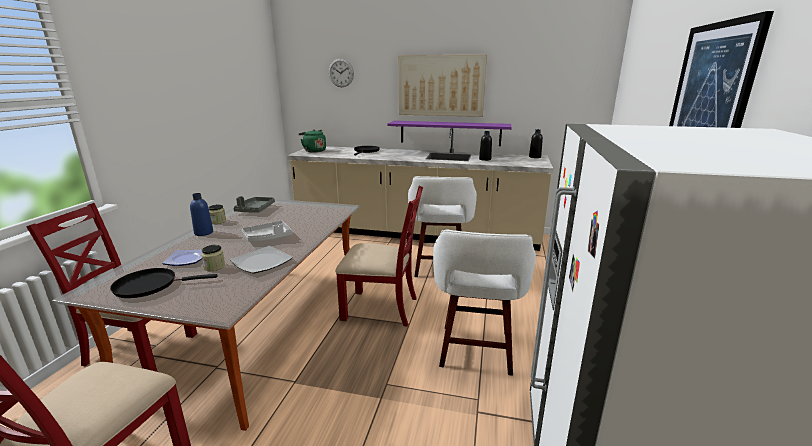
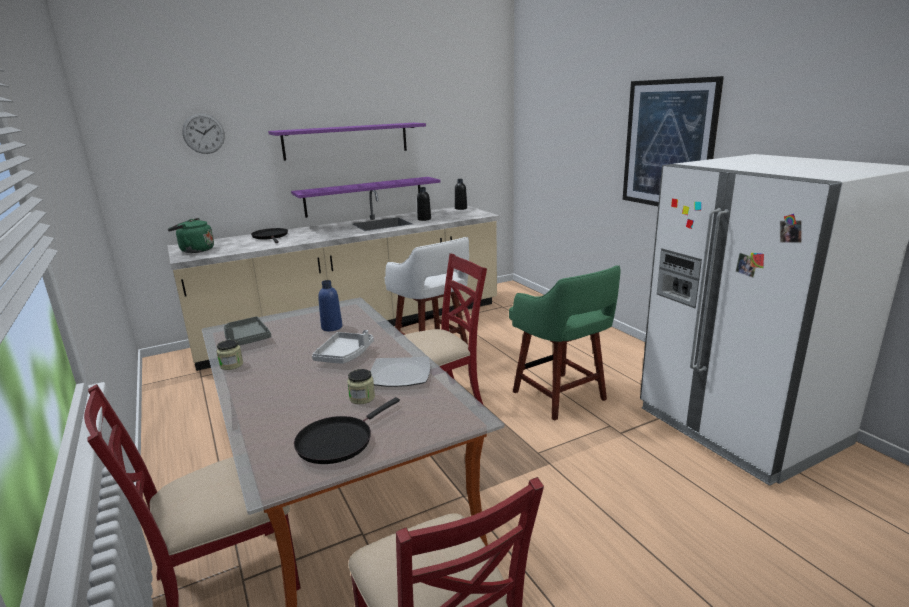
camera: 40 degrees left, 0 degrees up
plate [162,249,203,266] -> none
blue bottle [190,193,213,236] -> blue bottle moved to [318,280,342,331]
picture [399,55,487,117] -> purple shelf [268,123,426,161]
white stool [433,229,536,376] -> green stool [509,265,620,421]

